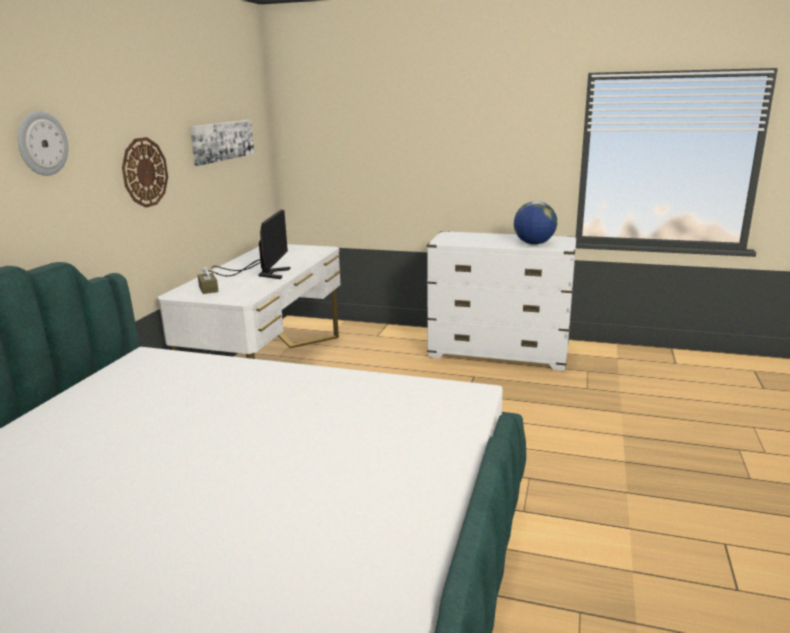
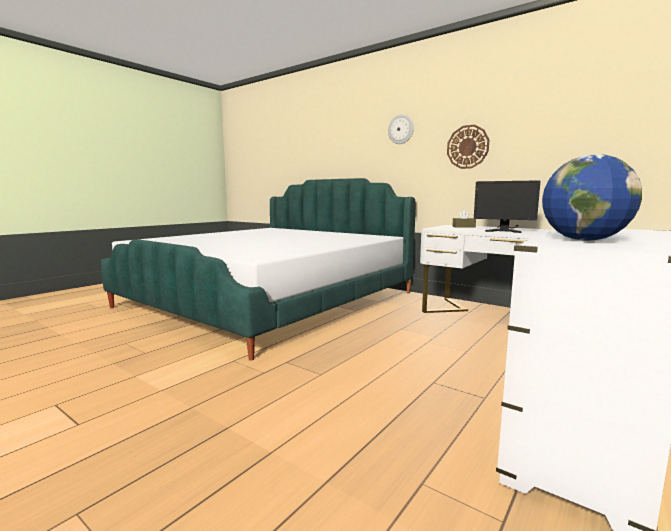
camera: 110 degrees right, 10 degrees down
picture [190,120,254,166] -> none

